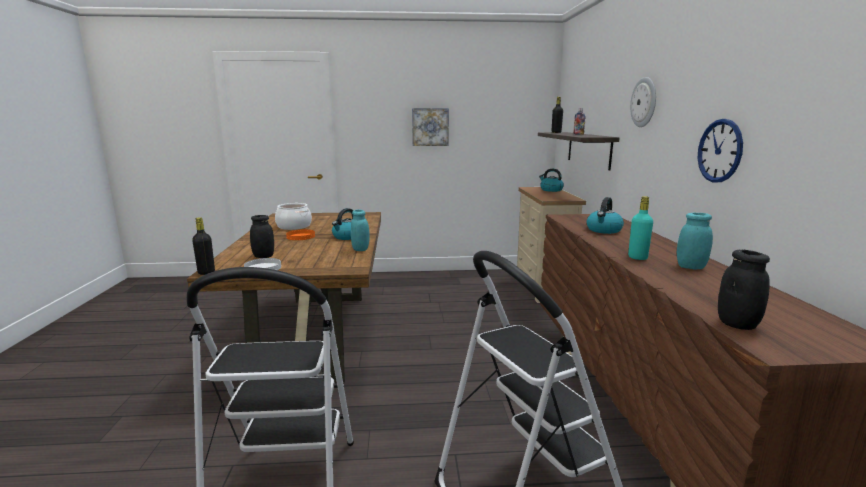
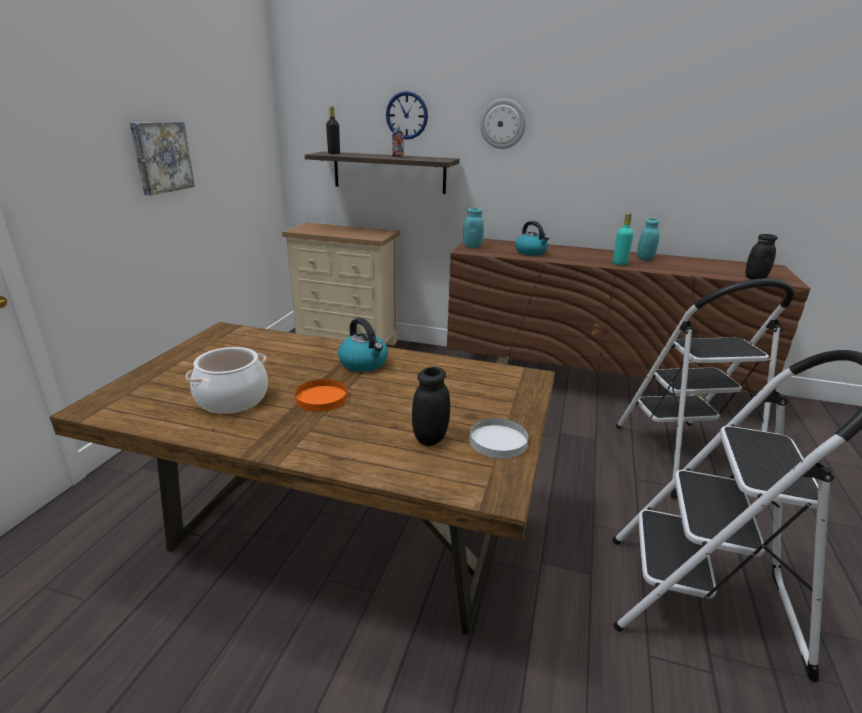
camera: 70 degrees left, 10 degrees up
black bottle [192,217,215,275] -> none
turquoise jar [351,210,370,251] -> turquoise jar moved to [463,208,484,248]
kettle [539,169,564,192] -> none
wall clock [698,119,743,182] -> wall clock moved to [386,91,428,140]

